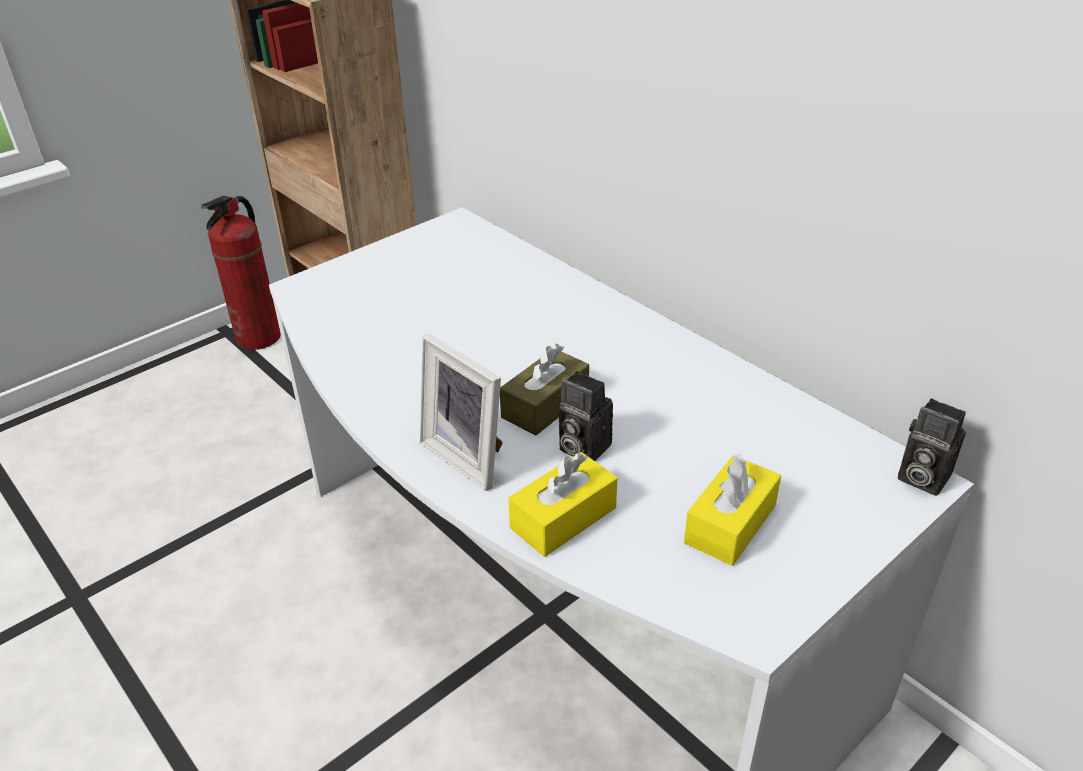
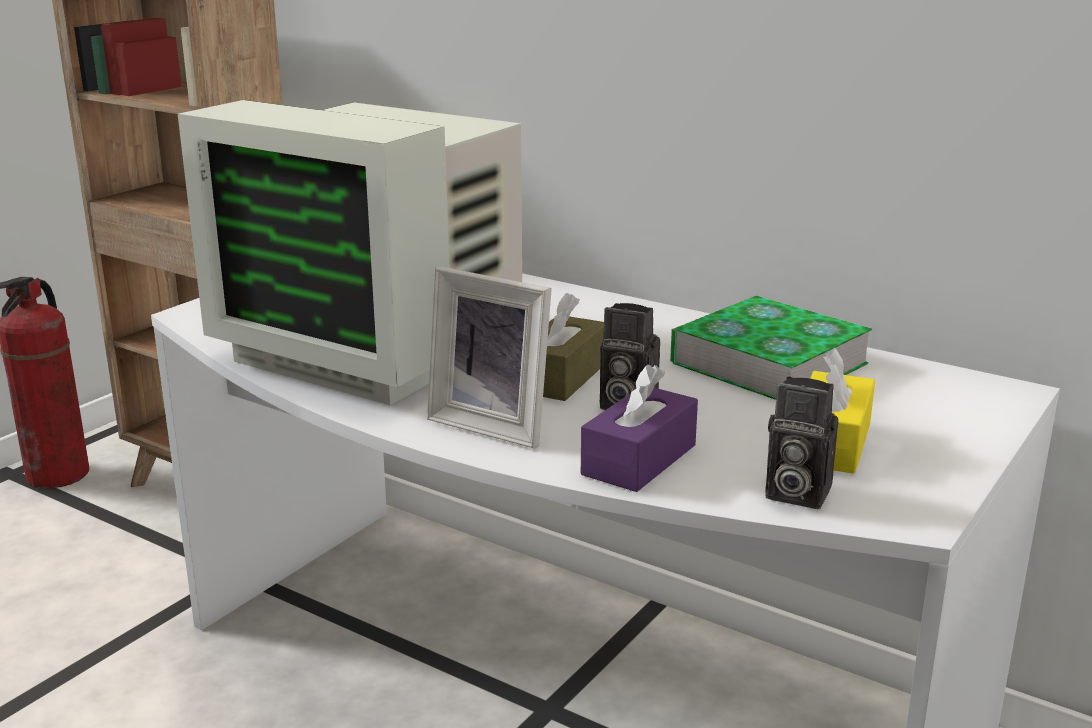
camera: 15 degrees left, 15 degrees down
yellow tissue box [508,452,617,557] -> purple tissue box [581,365,698,492]
camera [898,398,966,496] -> camera moved to [765,376,838,509]
none -> monitor [178,100,522,405]
none -> book [670,296,872,400]

